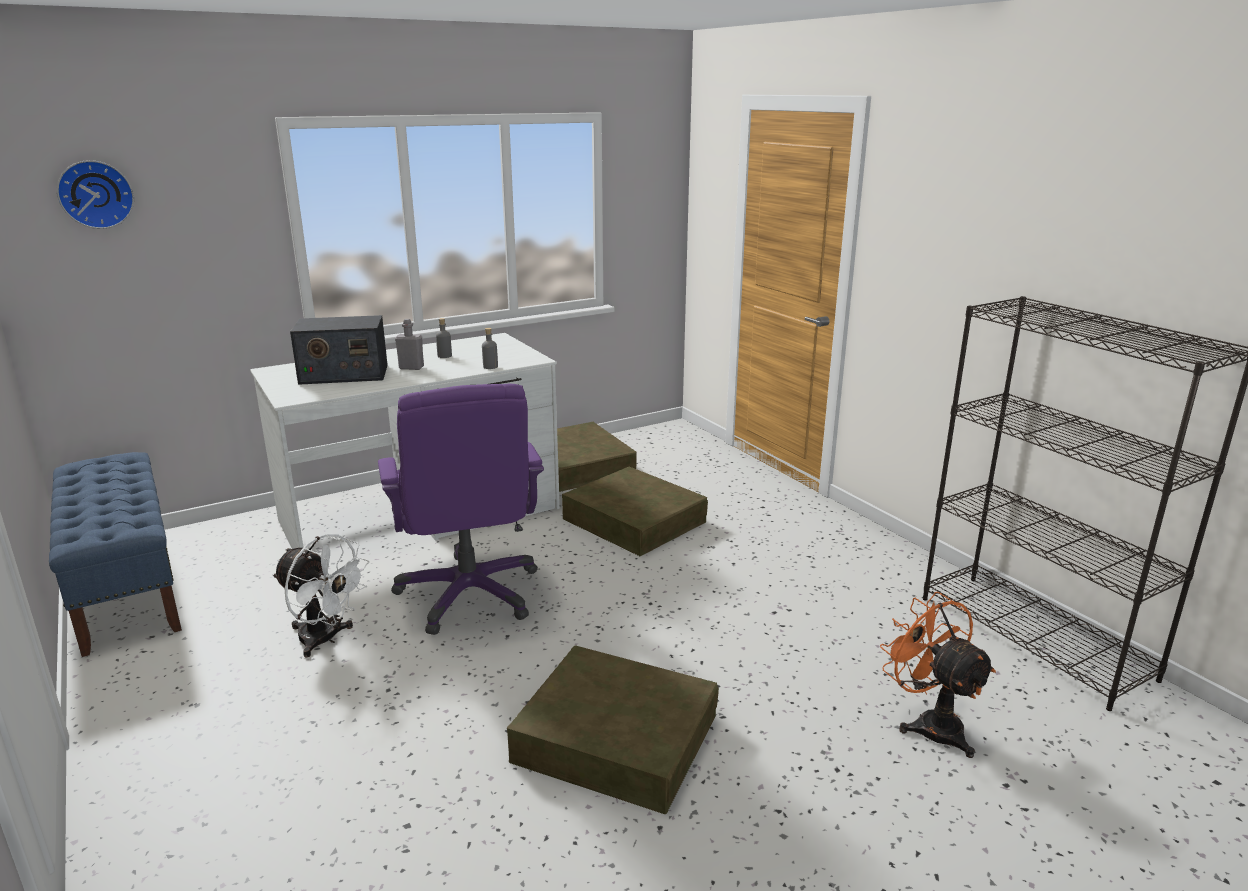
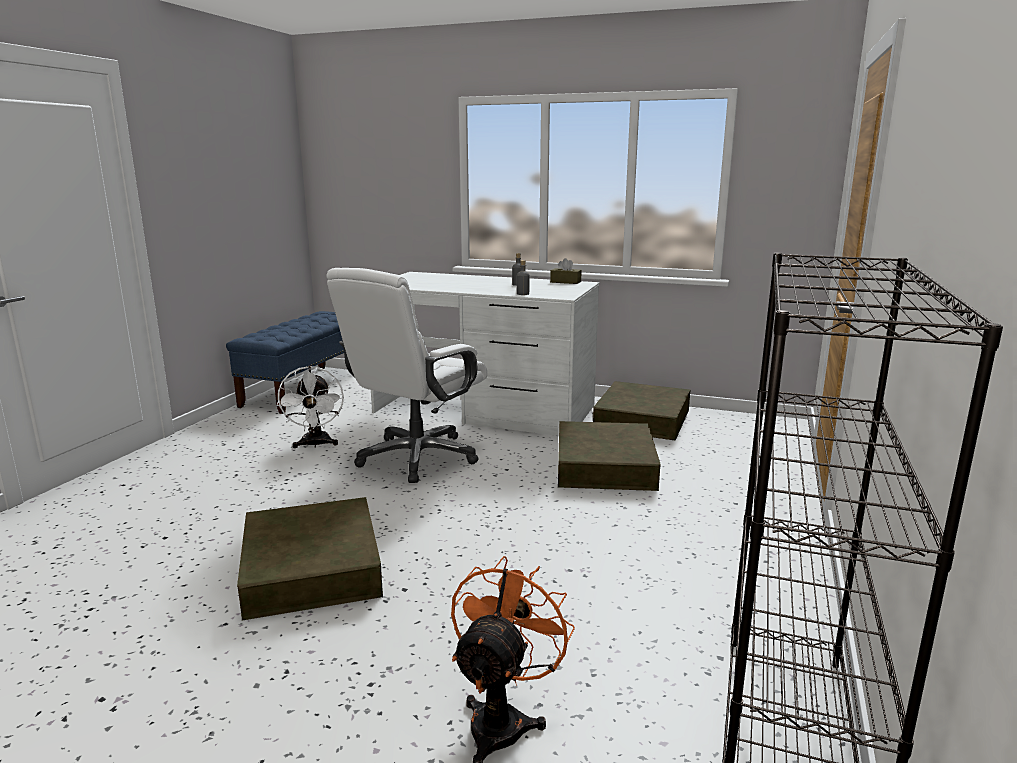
camera: 50 degrees right, 5 degrees down
wall clock [57,160,134,229] -> none
radio [290,315,388,385] -> none
purple office chair [378,384,544,635] -> white office chair [326,268,487,483]
grey bottle [395,319,424,370] -> none
none -> brown tissue box [550,258,582,284]

